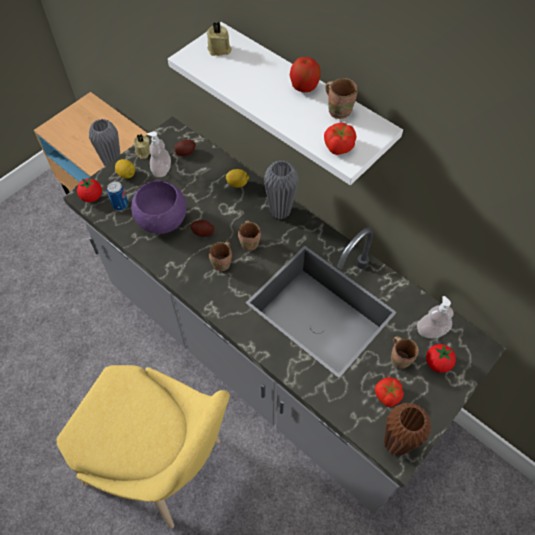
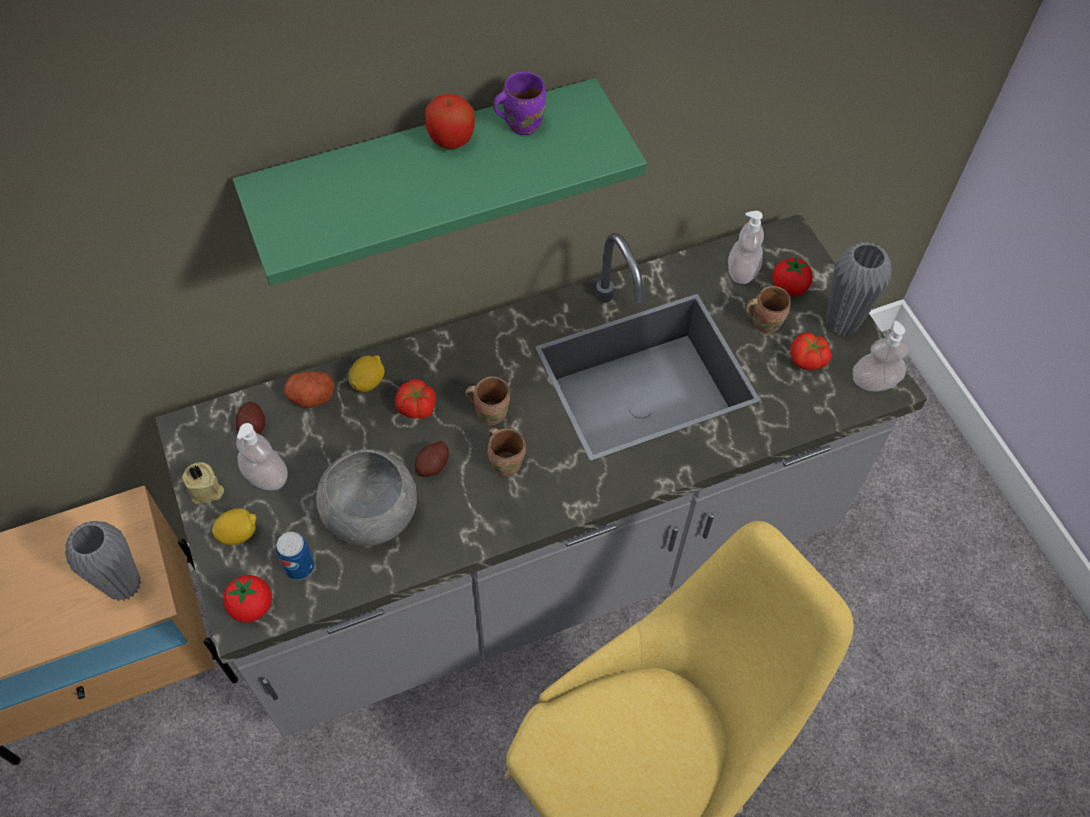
camera: 65 degrees left, 0 degrees up
purple bowl [131,180,187,234] -> grey bowl [316,449,417,546]
white shelf [168,22,403,185] -> green shelf [233,78,647,286]
beige candle [207,21,232,56] -> none
grey vase [264,160,299,219] -> grey vase moved to [826,242,892,336]
tomato [324,123,356,155] -> tomato moved to [395,379,436,419]
brown mug [325,78,358,119] -> purple mug [493,72,546,135]
brown vase [384,403,431,456] -> soap dispenser [853,321,908,392]
none -> potato [284,372,334,408]

